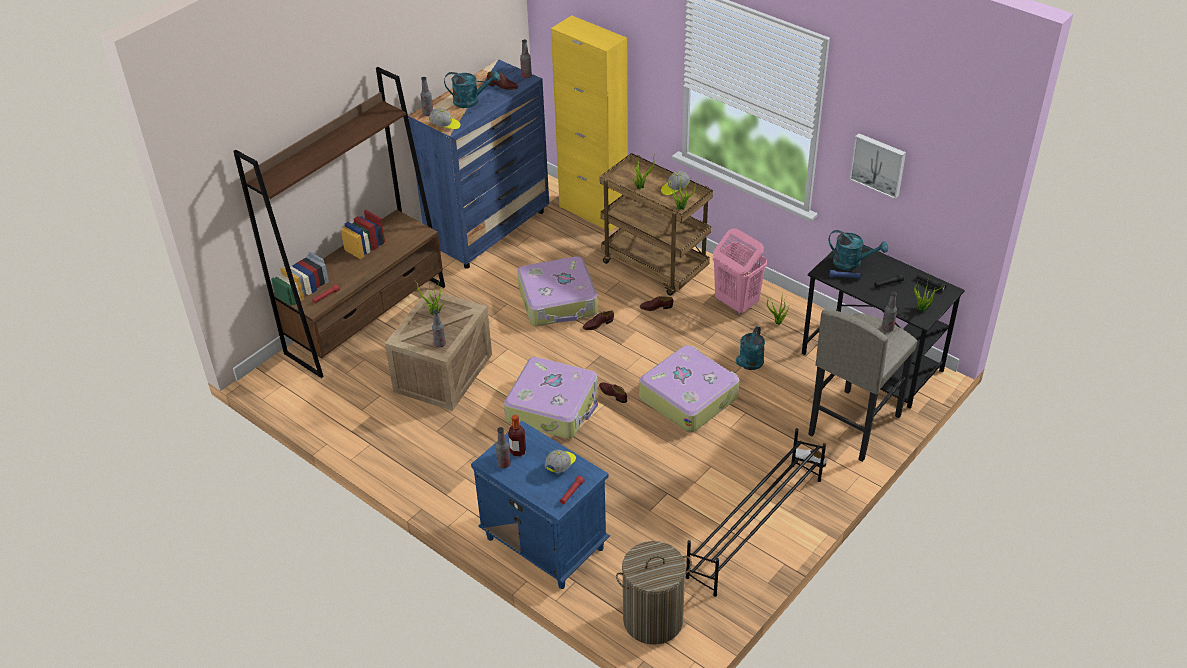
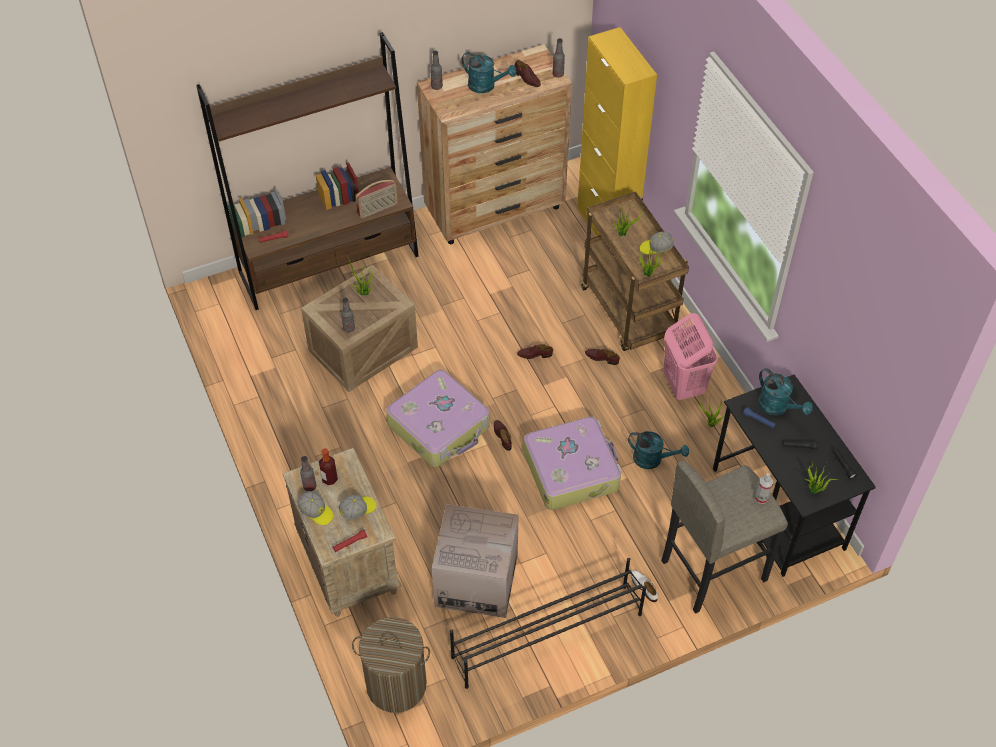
camera: 25 degrees right, 10 degrees up
blue dresser [408,59,549,269] -> brown dresser [417,45,572,244]
cap [429,108,461,130] -> cap moved to [297,491,333,525]
blue nightstand [471,421,610,589] -> beige nightstand [283,448,402,617]
suitcase [517,256,598,326] -> none
turquoise watering can [736,326,765,370] -> turquoise watering can turned 120 degrees counterclockwise [628,431,689,469]
picture [849,133,906,199] -> none
bottle [882,292,897,332] -> spray bottle [755,473,773,504]
none -> radio [355,180,398,218]
none -> cardboard box [432,504,519,618]

